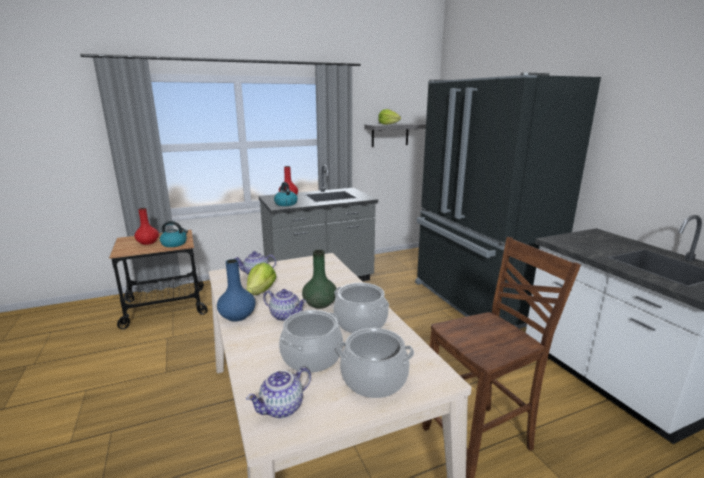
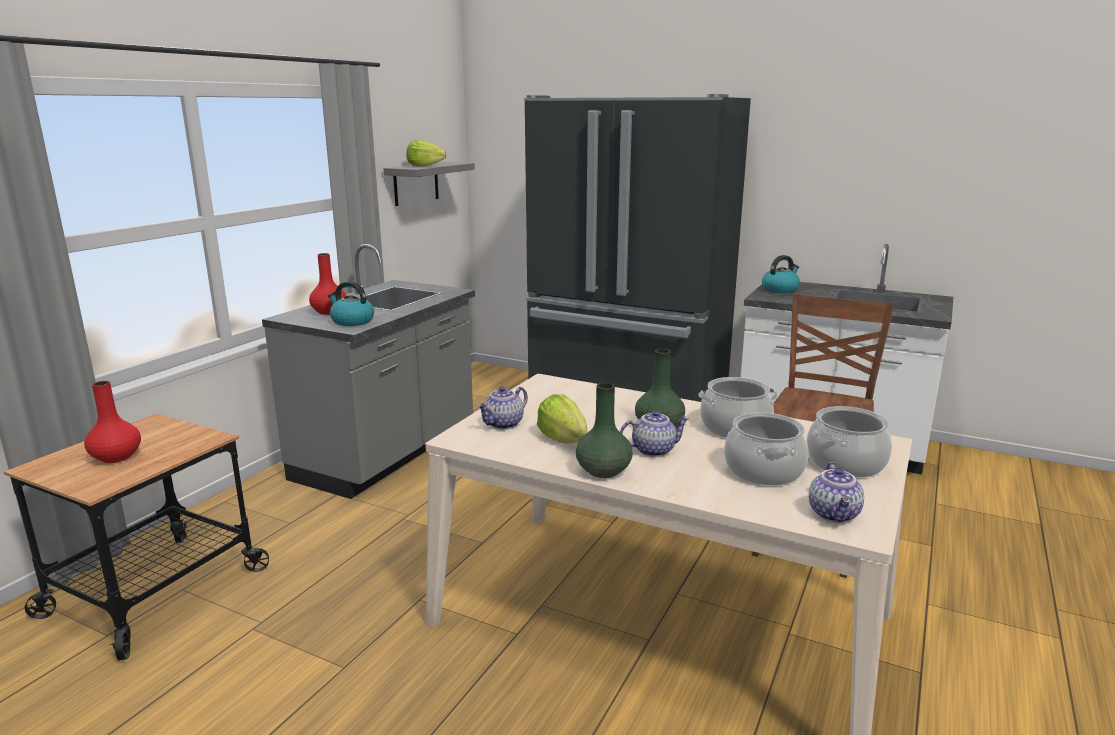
camera: 40 degrees left, 0 degrees up
kettle [160,221,188,247] -> kettle moved to [762,255,800,293]
blue vase [217,259,256,322] -> green vase [576,383,633,478]

